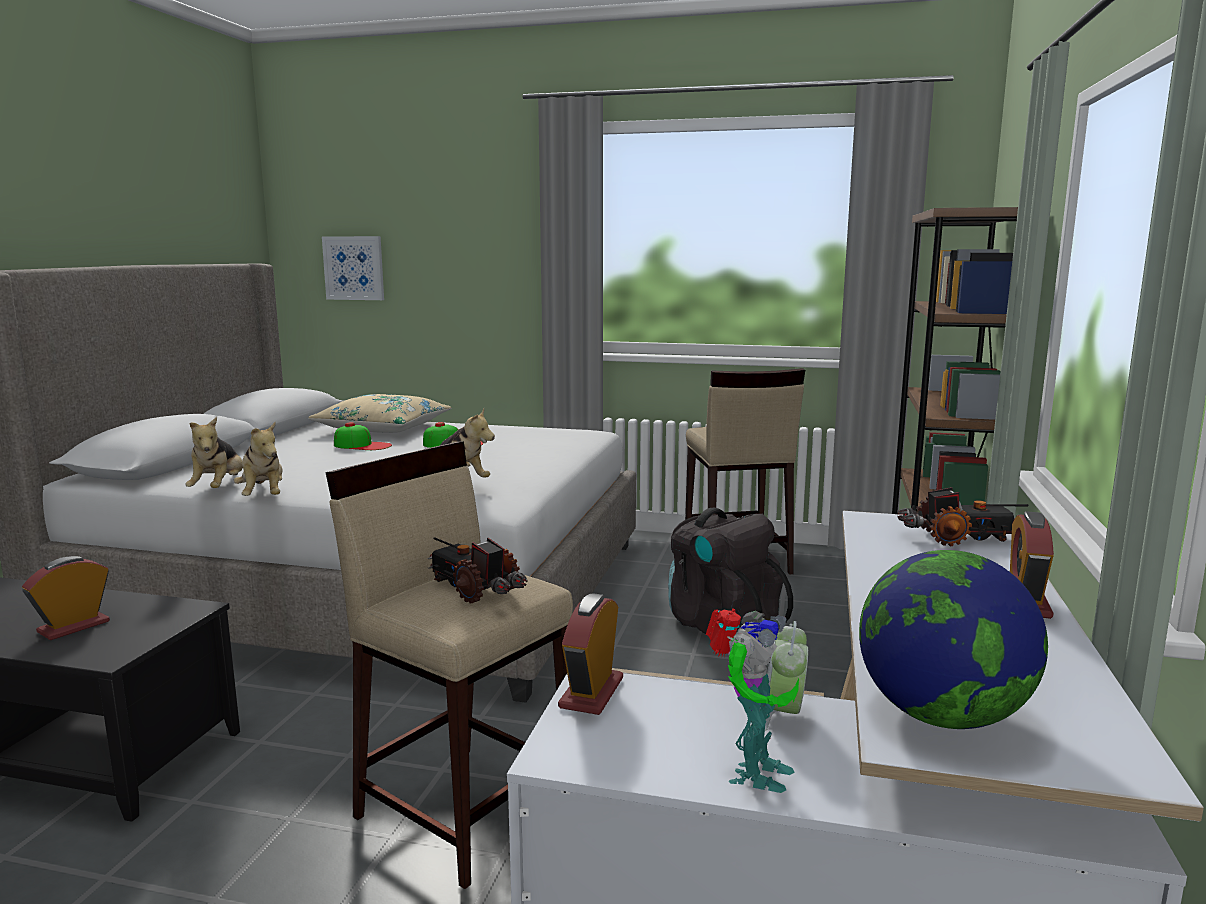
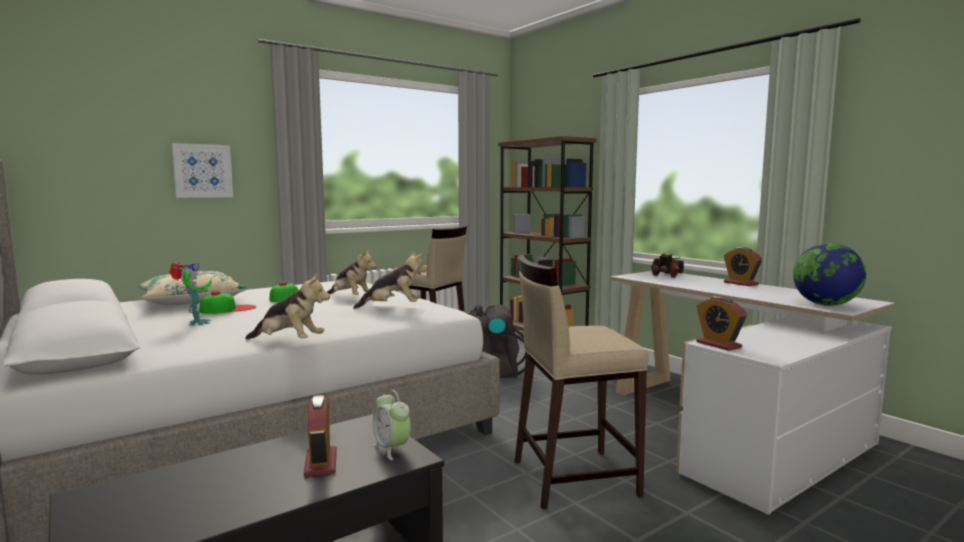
camera: 50 degrees left, 5 degrees down
plush toy [185,417,243,488] -> plush toy moved to [327,250,377,295]
picture [322,236,384,300] -> picture moved to [172,143,233,198]
toy truck [427,537,527,603] -> none
toy robot [706,608,799,793] -> toy robot moved to [169,262,212,326]
alarm clock [765,621,808,730] -> alarm clock moved to [372,390,411,460]

